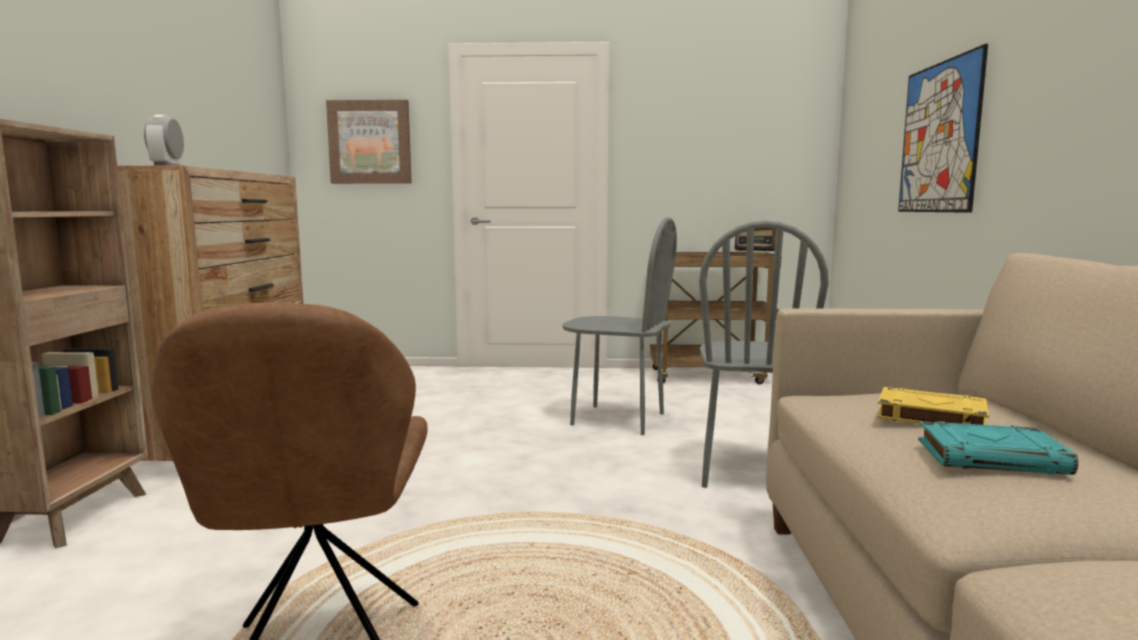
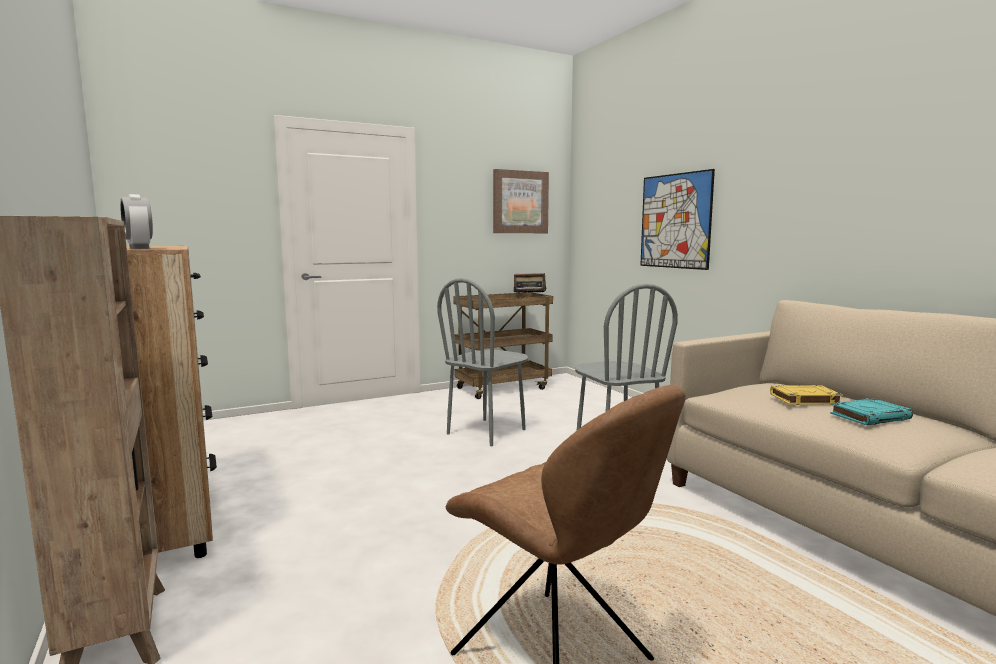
camera: 30 degrees left, 0 degrees up
picture [326,100,412,184] -> picture moved to [493,169,549,233]
grey chair [562,217,677,435] -> grey chair turned 135 degrees clockwise [437,278,528,446]

